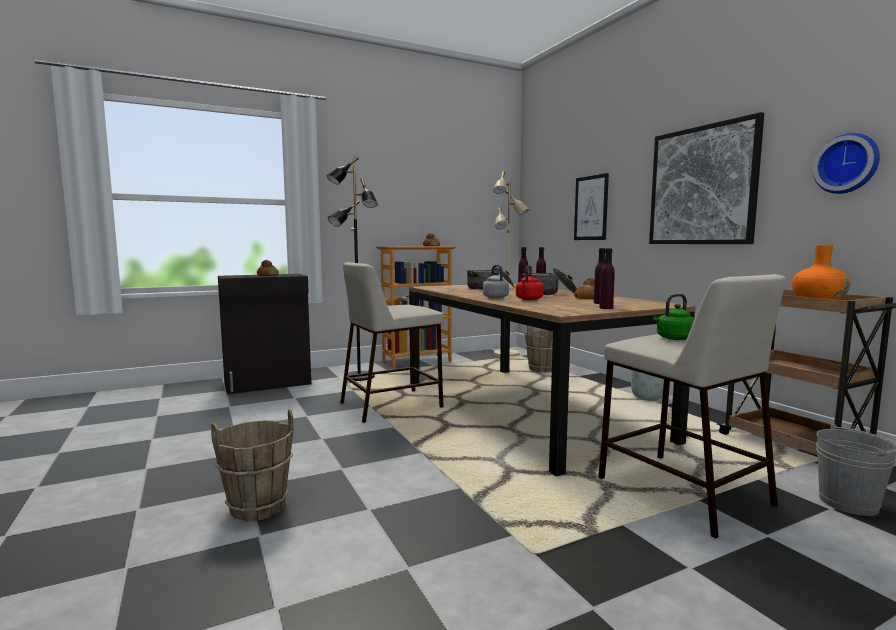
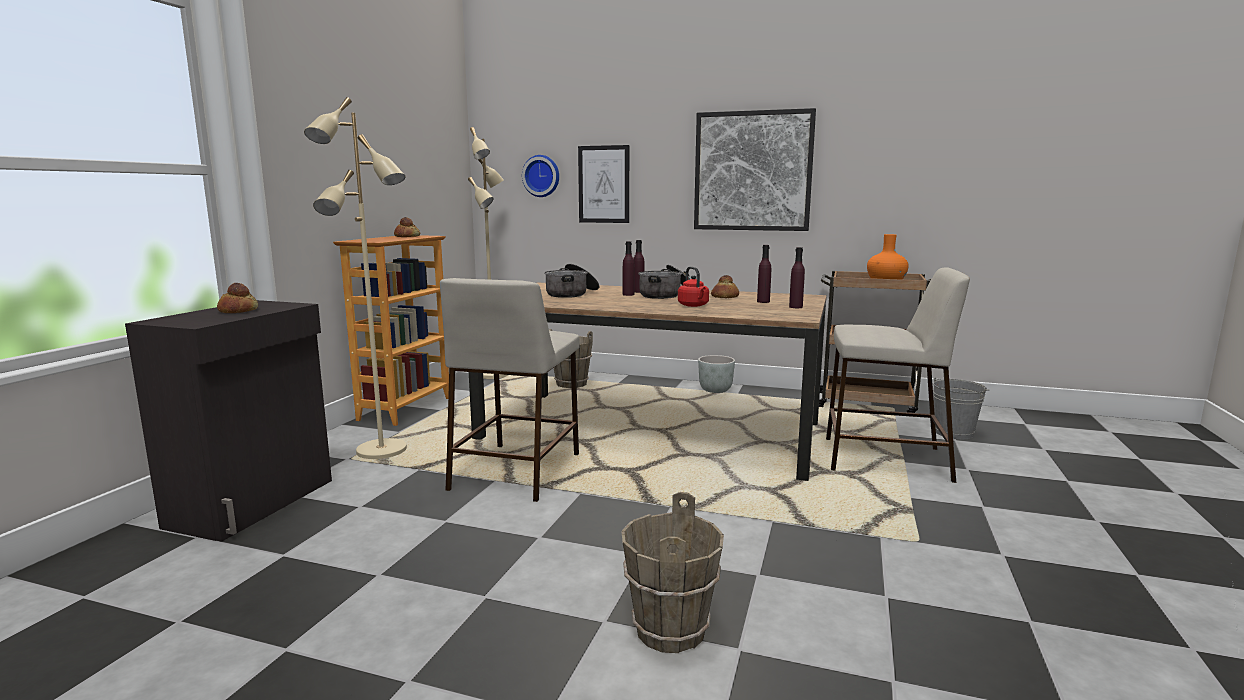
camera: 45 degrees left, 5 degrees up
black floor lamp [326,156,378,381] -> beige floor lamp [304,97,407,459]
grey kettle [483,265,509,298] -> none
green kettle [653,294,695,340] -> none
wall clock [813,133,880,194] -> wall clock moved to [522,155,559,197]

